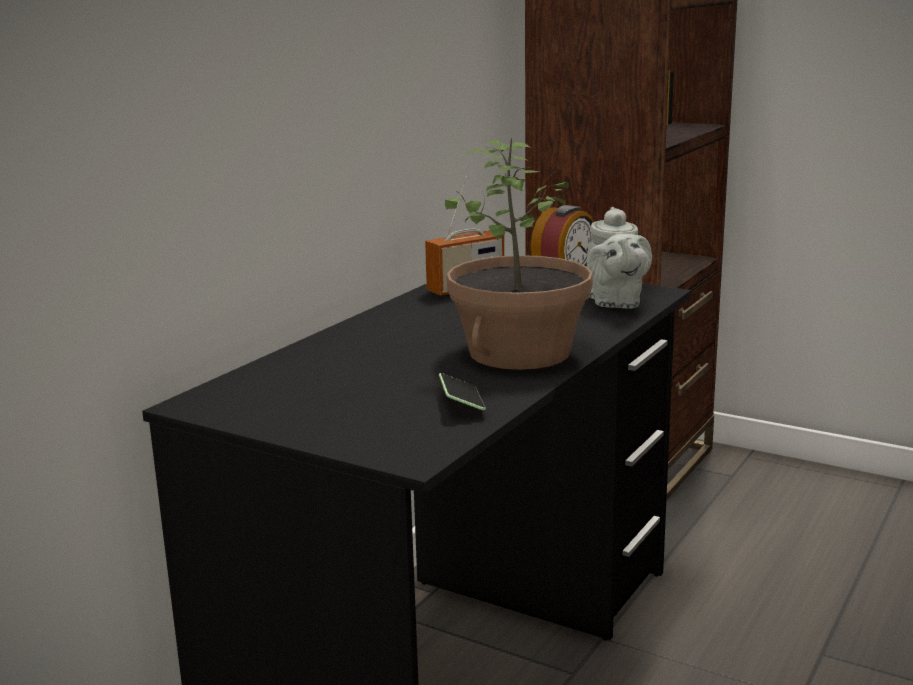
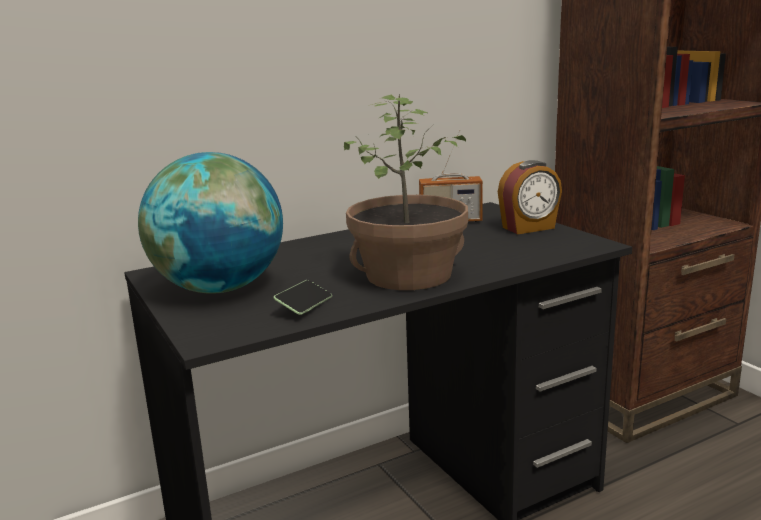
camera: 30 degrees right, 0 degrees up
grey teapot [587,207,652,309] -> none
none -> globe [138,152,283,294]

